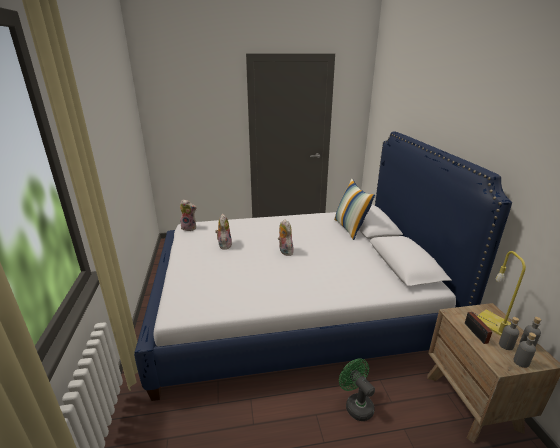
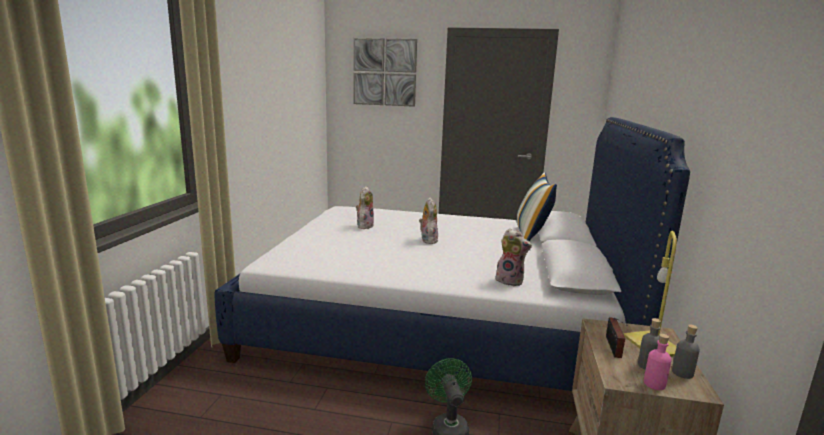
camera: 20 degrees right, 10 degrees down
plush toy [180,199,197,231] -> plush toy moved to [495,228,532,286]
grey bottle [513,333,536,368] -> pink bottle [644,334,671,390]
none -> picture [353,38,417,107]

